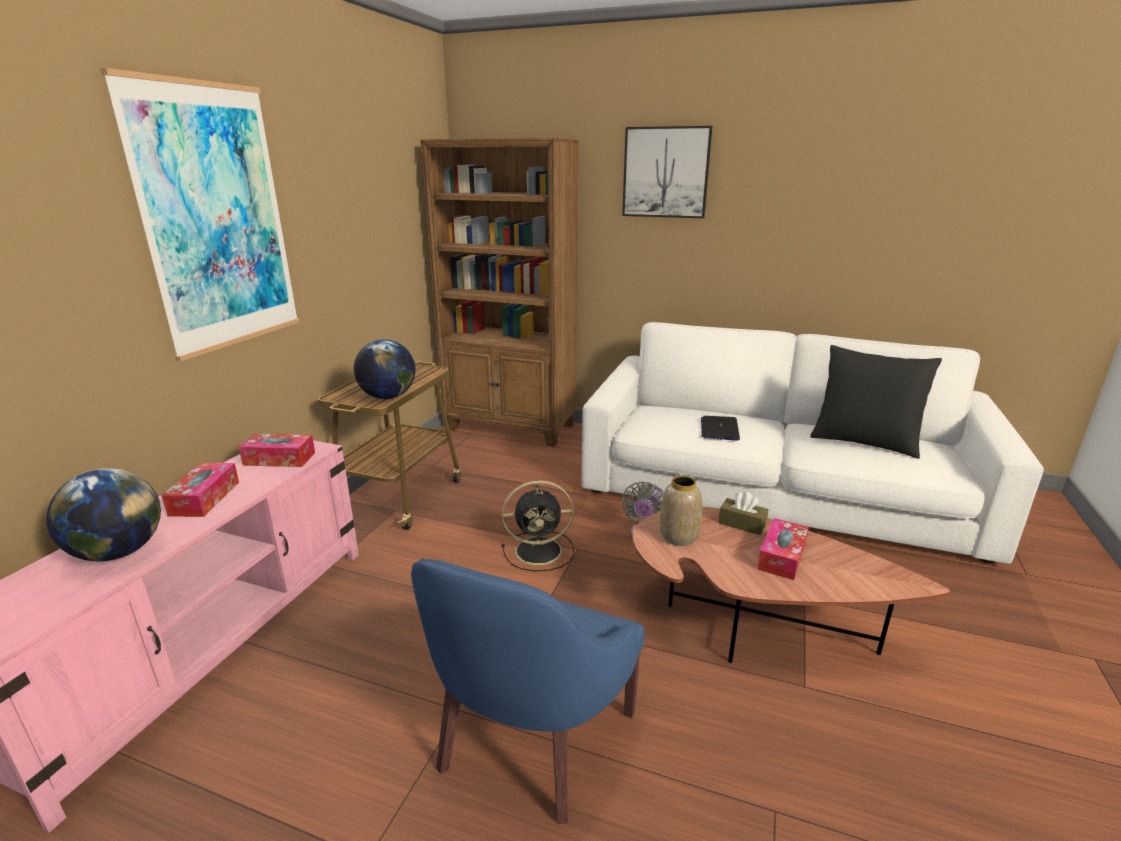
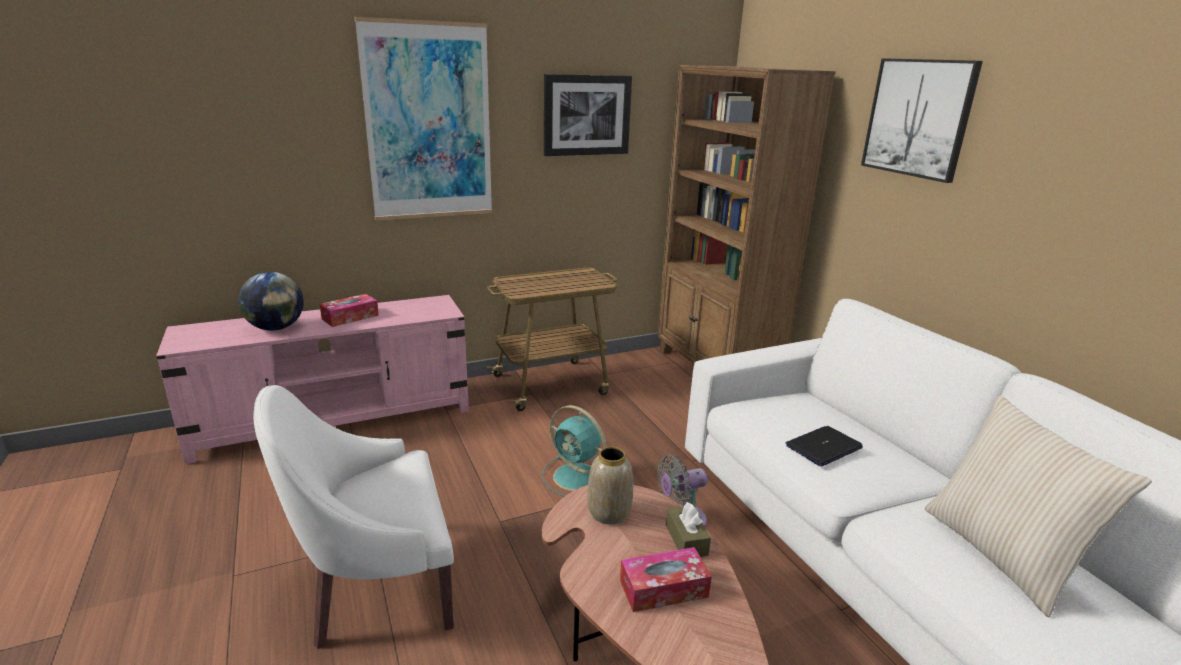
camera: 45 degrees right, 0 degrees up
tissue box [239,434,315,467] -> none
globe [354,339,415,399] -> none
blue armchair [411,559,645,824] -> white armchair [253,385,454,649]
black fan [502,480,574,571] -> turquoise fan [542,405,607,496]
black pillow [810,345,942,459] -> beige pillow [925,395,1152,617]
none -> picture [544,74,632,156]

